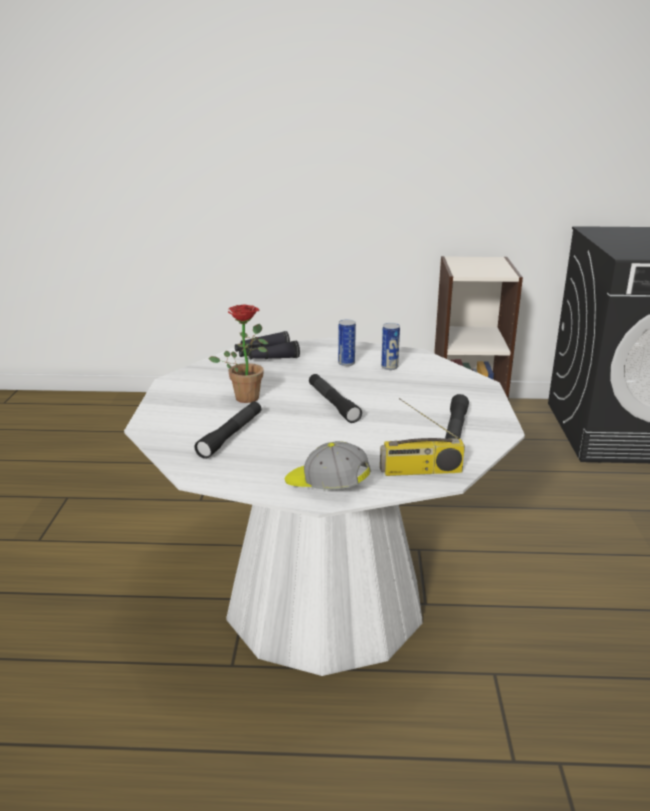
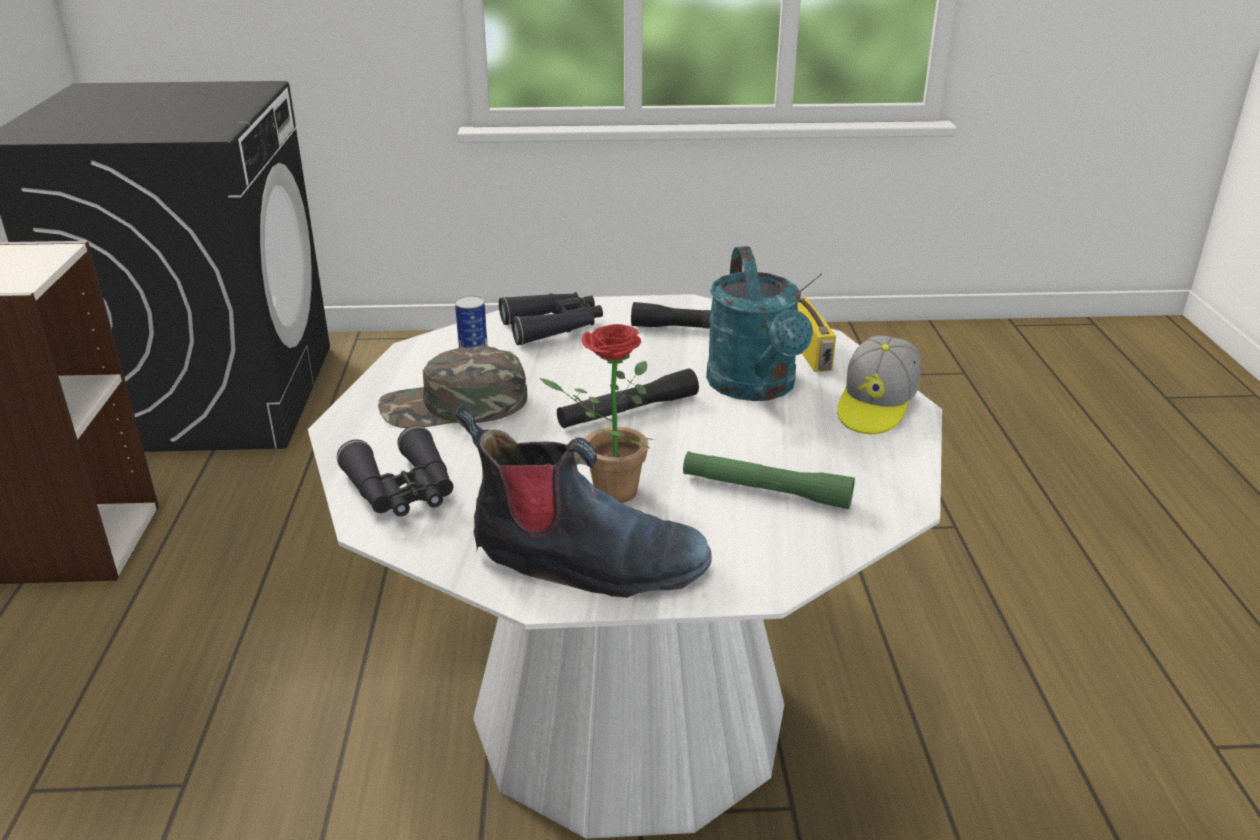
camera: 95 degrees left, 5 degrees up
black flashlight [194,401,261,459] -> green flashlight [683,451,855,509]
can [338,319,356,366] -> green cap [378,346,527,428]
none -> boot [453,404,712,598]
none -> black binoculars [499,292,603,345]
none -> turquoise watering can [706,246,813,401]

